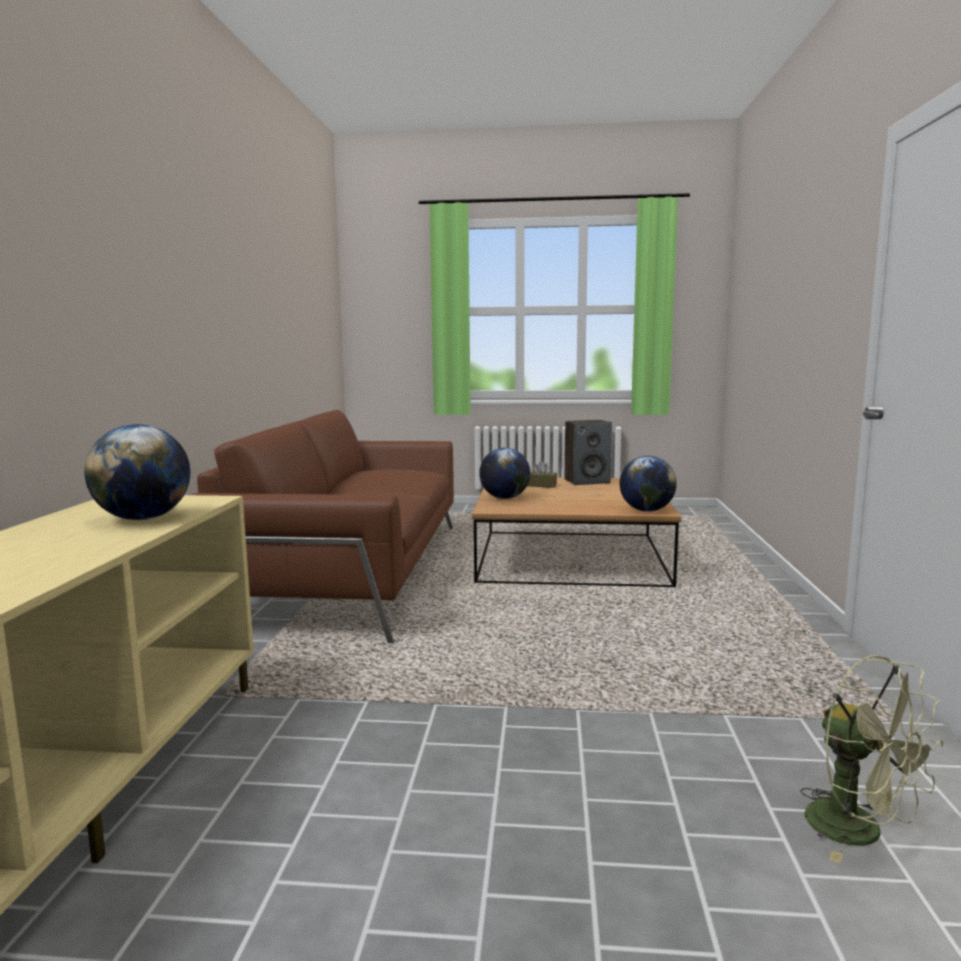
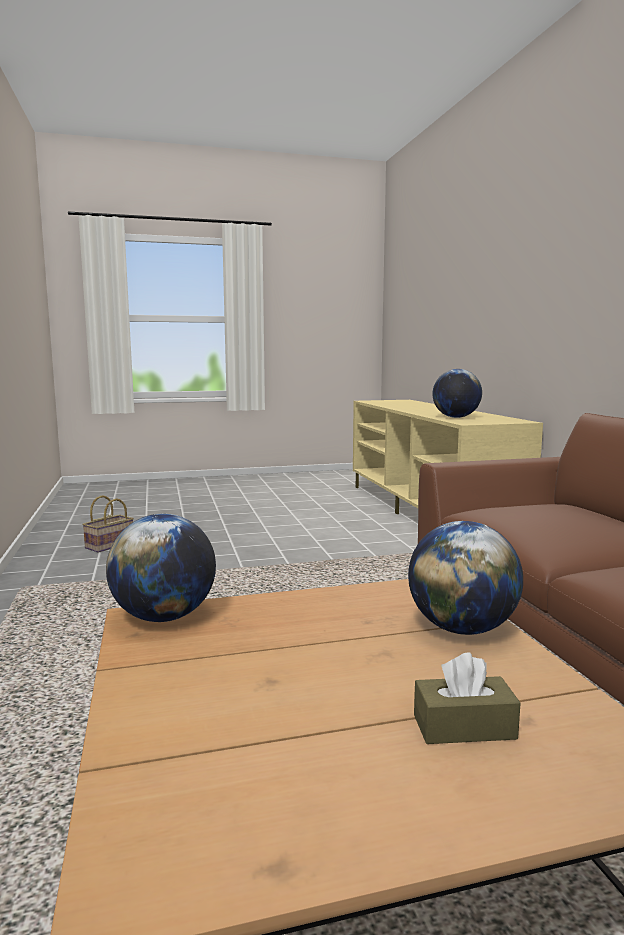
camera: 160 degrees right, 0 degrees up
speaker [565,420,612,485] -> none
green fan [800,655,943,863] -> basket [82,495,134,553]

